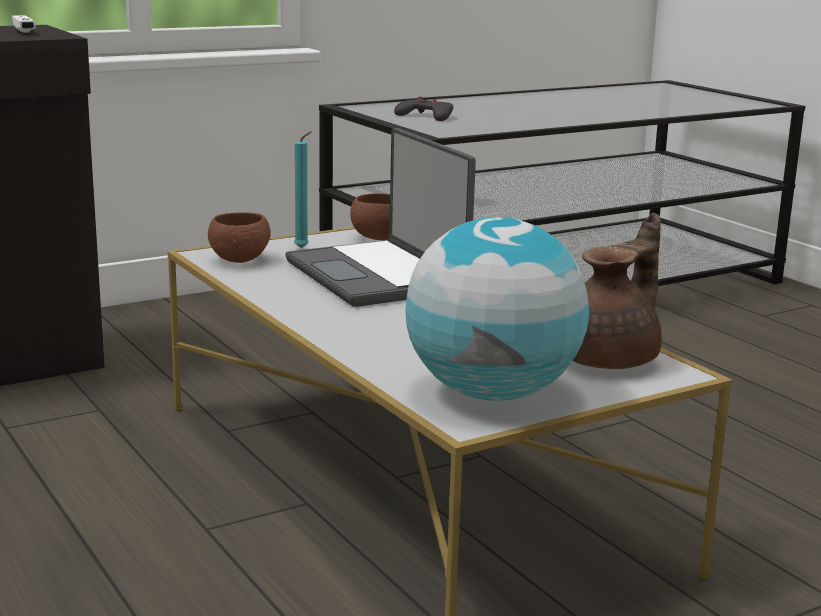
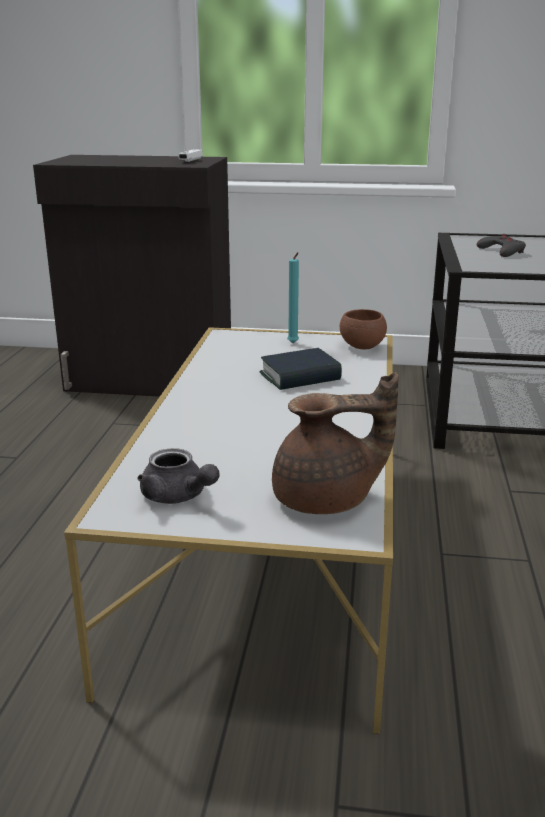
camera: 40 degrees right, 5 degrees up
brown bowl [208,212,271,263] -> none
laptop [286,128,476,307] -> book [259,348,342,390]
globe [405,217,589,401] -> grey teapot [137,448,220,504]

